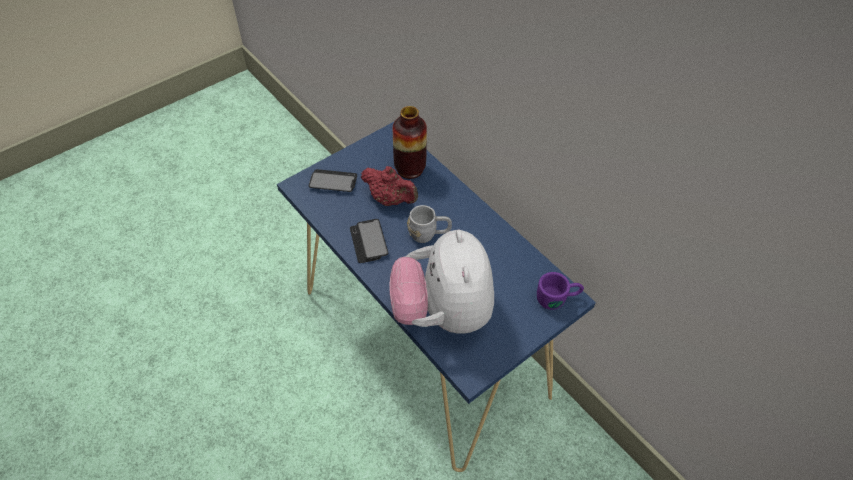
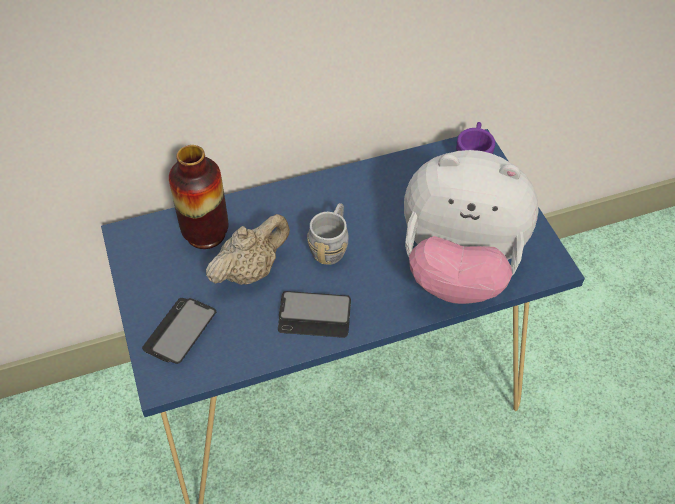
camera: 70 degrees left, 0 degrees up
red teapot [361,166,418,206] -> beige teapot [206,214,290,285]

